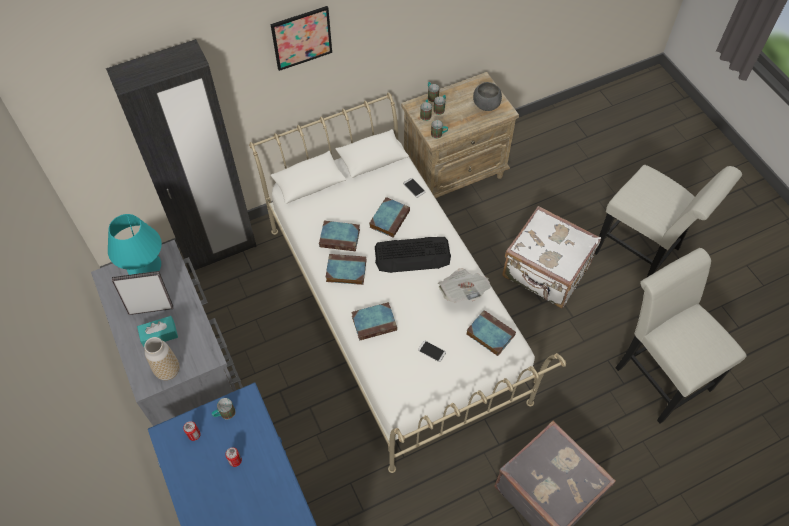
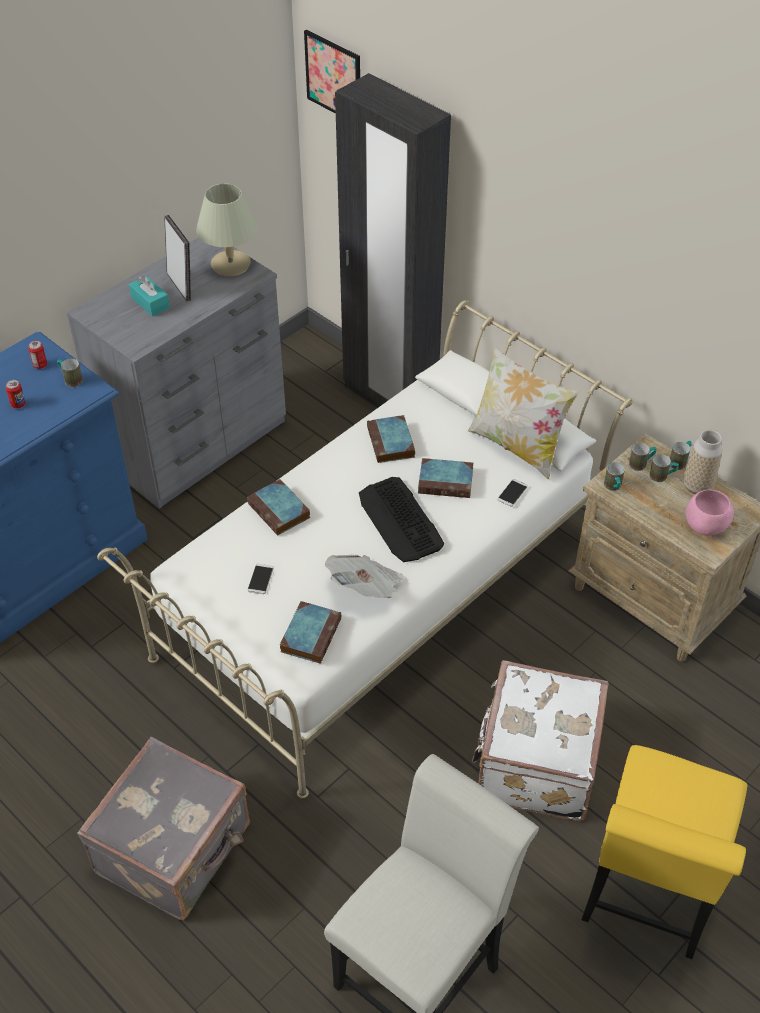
camera: 70 degrees right, 10 degrees down
turquoise table lamp [108,214,162,275] -> beige table lamp [196,183,258,276]
vase [144,337,179,380] -> vase moved to [683,430,722,494]
picture [270,6,332,71] -> picture moved to [304,30,360,114]
book [325,254,366,285] -> none
grey bowl [473,82,502,111] -> pink bowl [686,490,734,536]
white chair [595,165,742,277] -> yellow chair [582,745,747,959]
none -> pillow [468,347,579,479]

